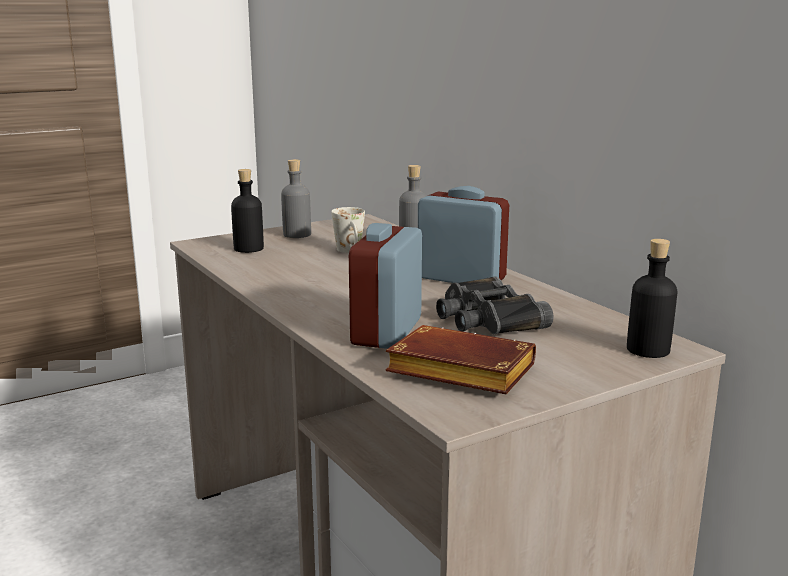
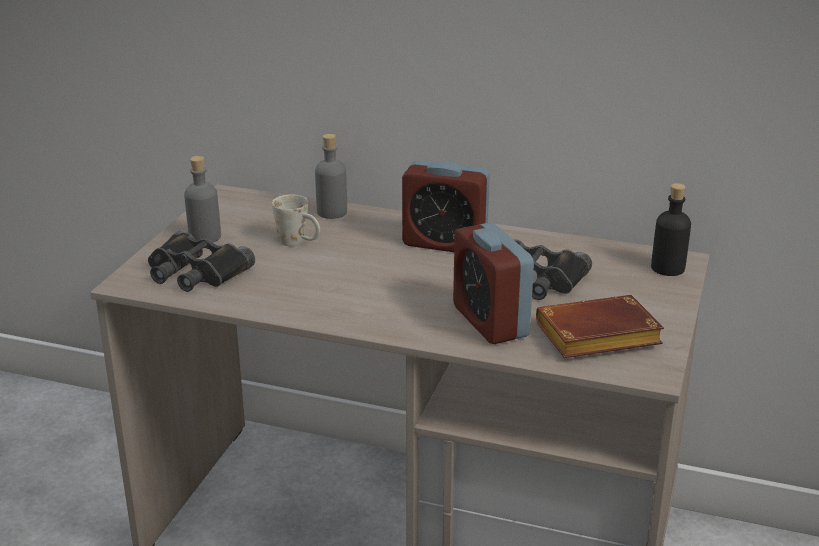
camera: 40 degrees left, 10 degrees up
black bottle [231,169,264,253] -> black binoculars [148,230,255,292]
alarm clock [418,186,509,283] -> alarm clock turned 150 degrees counterclockwise [402,160,490,252]

